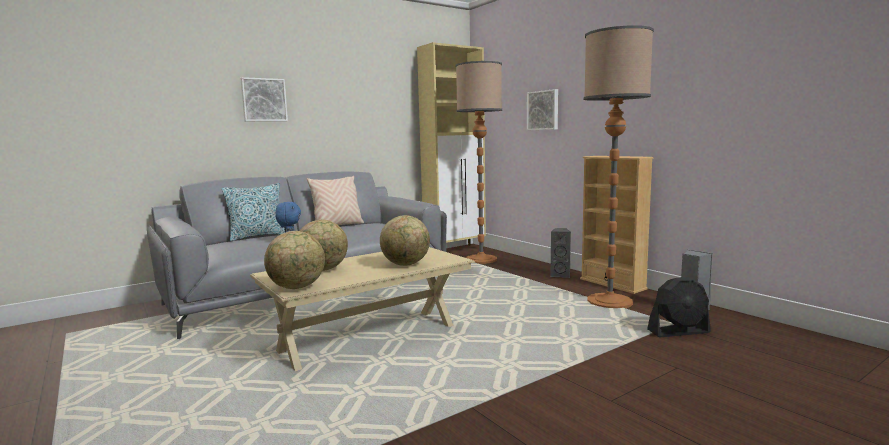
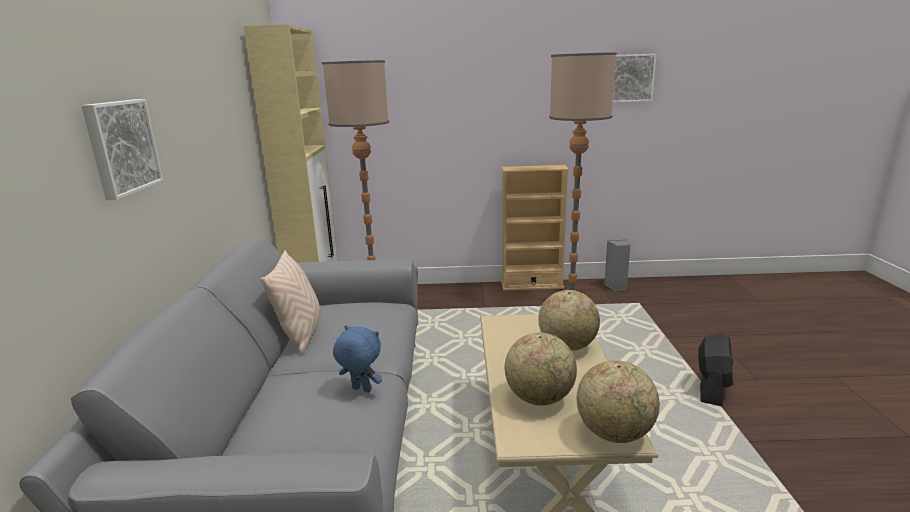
camera: 55 degrees left, 10 degrees up
pillow [222,183,285,241] -> none
picture [527,89,558,130] -> picture moved to [612,54,657,103]
grey speaker [550,228,571,278] -> none
black fan [647,277,711,337] -> black fan moved to [698,333,733,407]

